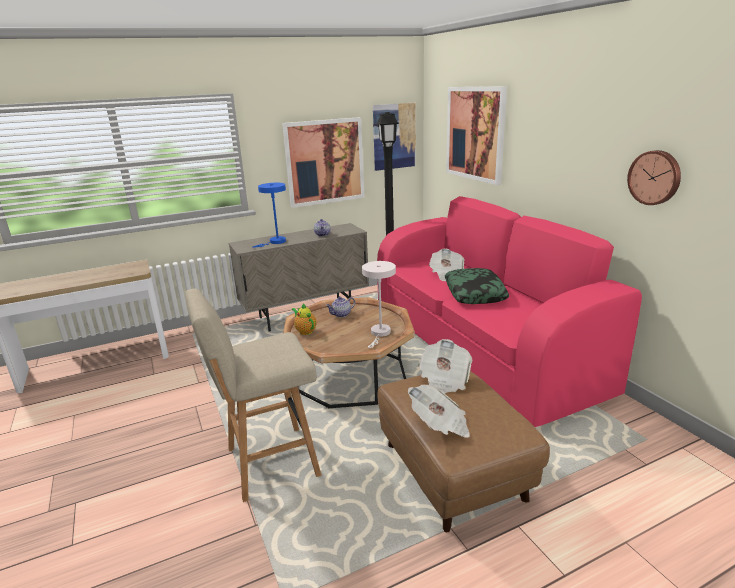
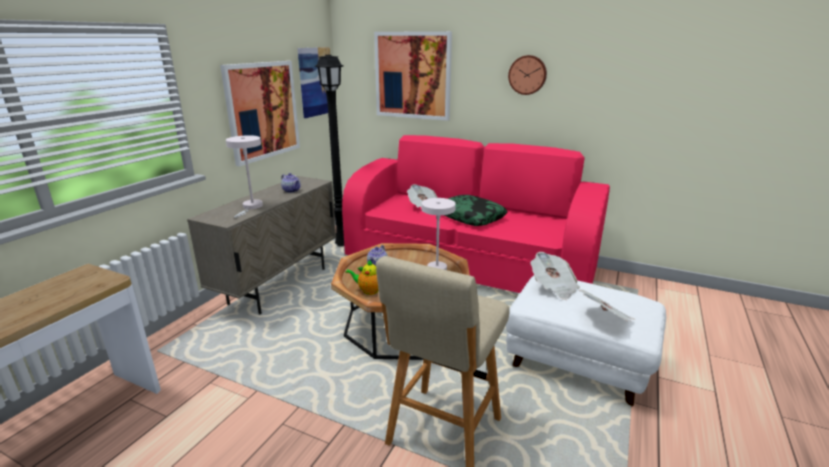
camera: 40 degrees left, 0 degrees up
blue table lamp [253,183,286,248] -> white table lamp [226,135,263,218]
brown ottoman [377,371,550,533] -> white ottoman [506,276,666,406]
wall clock [627,150,681,205] -> wall clock moved to [508,55,547,95]

